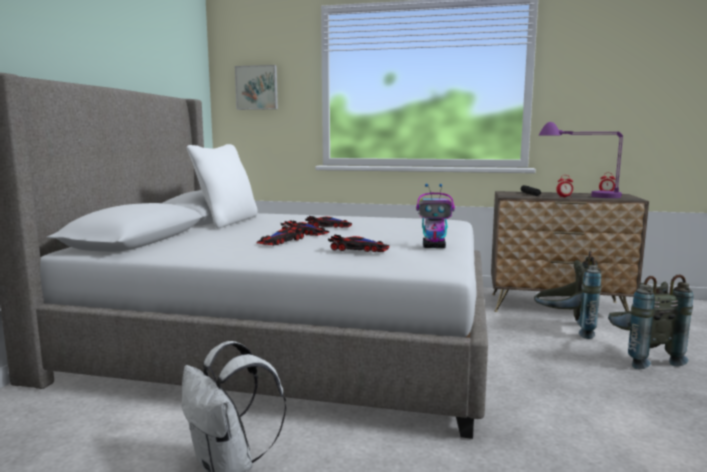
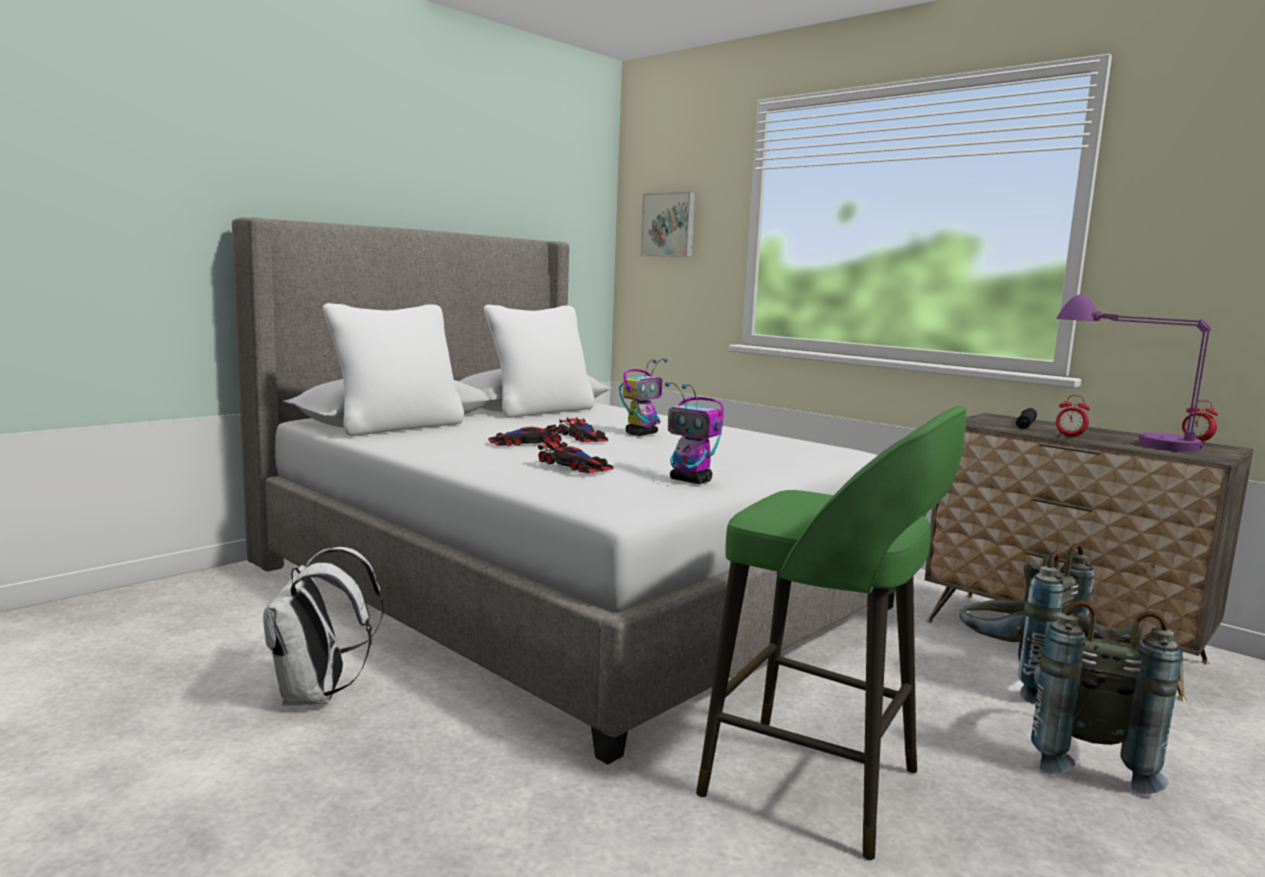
camera: 30 degrees right, 0 degrees up
toy car [305,216,352,228] -> toy robot [619,359,667,436]
none -> white pillow [323,303,464,436]
none -> green stool [696,405,966,861]

